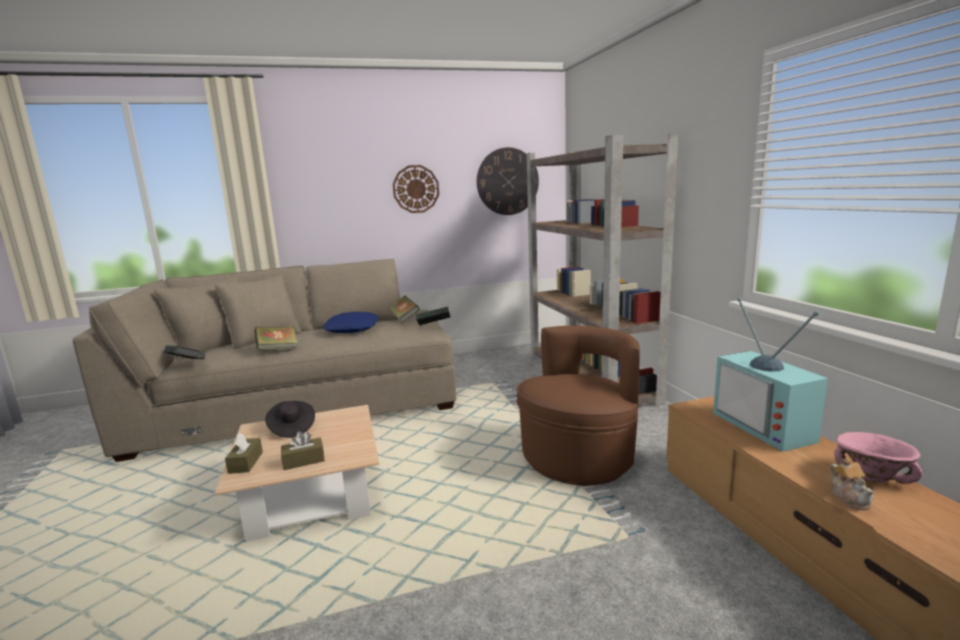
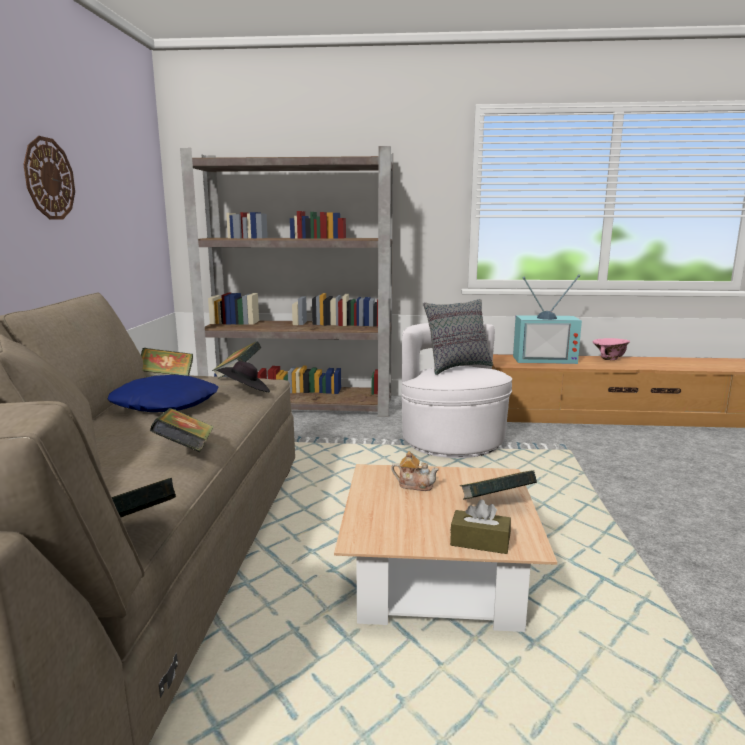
camera: 70 degrees left, 0 degrees up
black hat [265,401,315,438] -> black hat moved to [217,361,270,392]
brown tissue box [281,431,325,470] -> book [460,470,537,499]
wall clock [477,147,539,215] -> none
brown armchair [517,326,640,486] -> white armchair [401,323,512,458]
teapot [830,457,875,510] -> teapot moved to [391,451,439,491]
none -> grey pillow [423,299,493,375]

